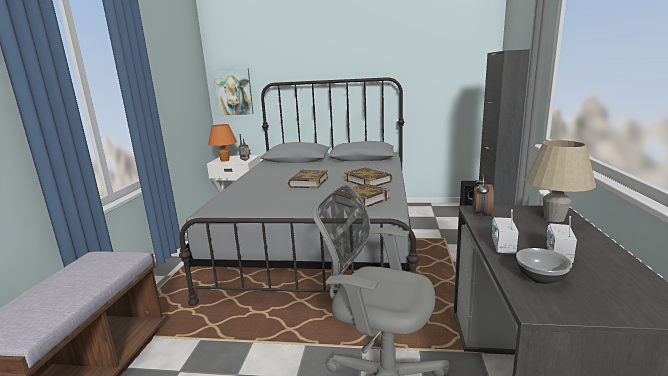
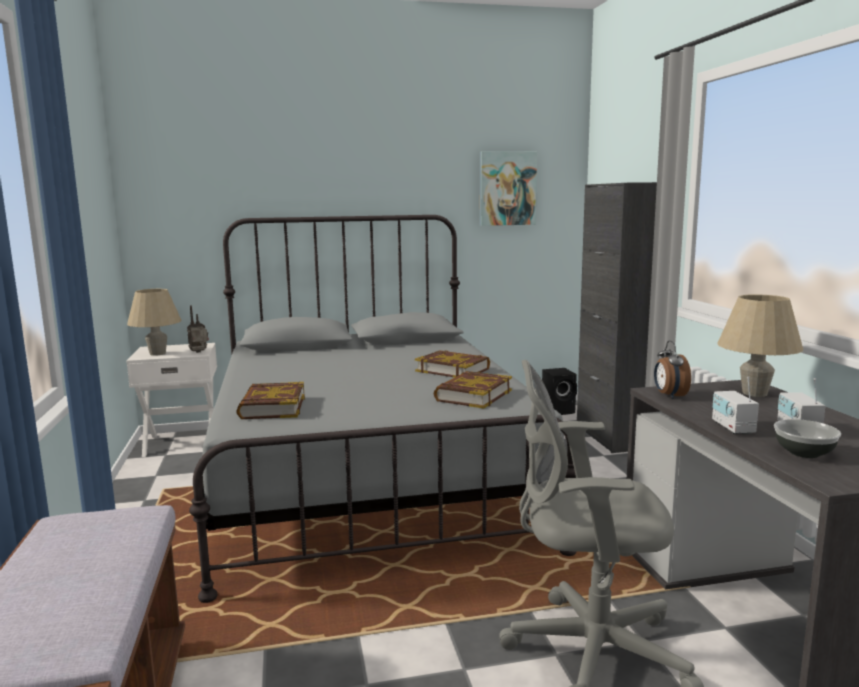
camera: 20 degrees left, 5 degrees down
orange table lamp [208,124,237,161] -> beige table lamp [127,289,182,356]
picture [213,68,254,116] -> picture moved to [480,151,537,226]
book [288,170,328,189] -> book moved to [236,382,305,419]

